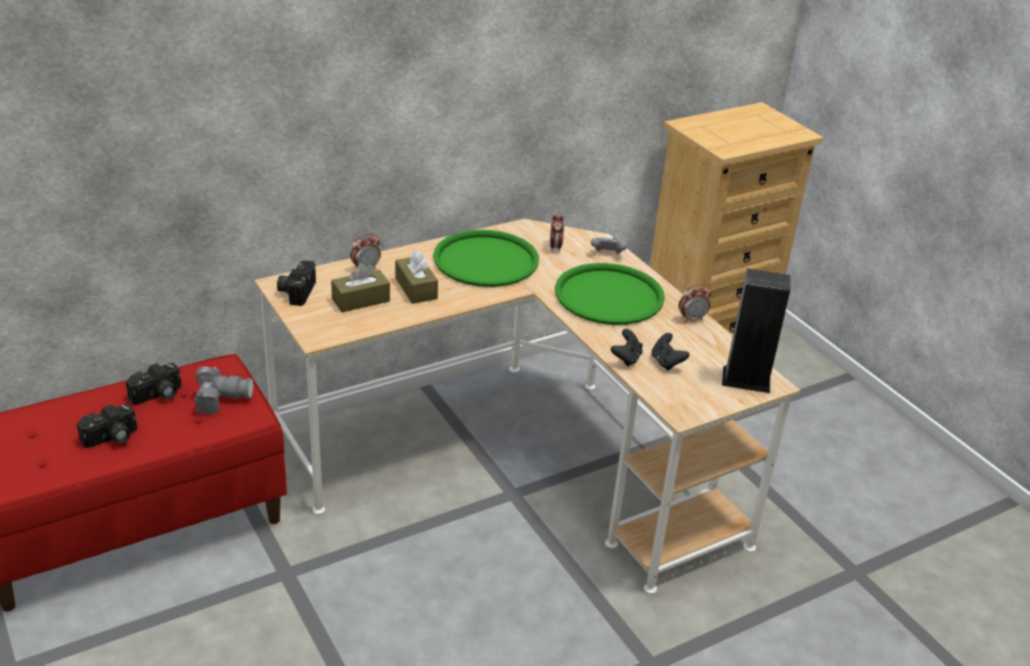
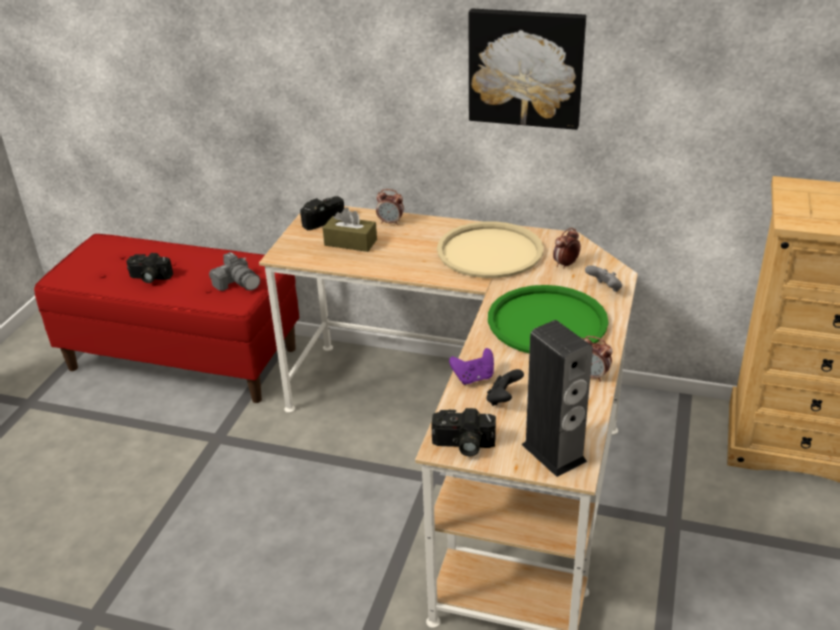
camera: 50 degrees right, 0 degrees up
camera [126,363,181,405] -> camera moved to [431,408,496,457]
brown tissue box [395,250,438,304] -> none
green tray [433,230,539,287] -> beige tray [437,221,544,278]
black game controller [611,329,643,367] -> purple game controller [449,348,494,385]
none -> picture [469,9,586,130]

